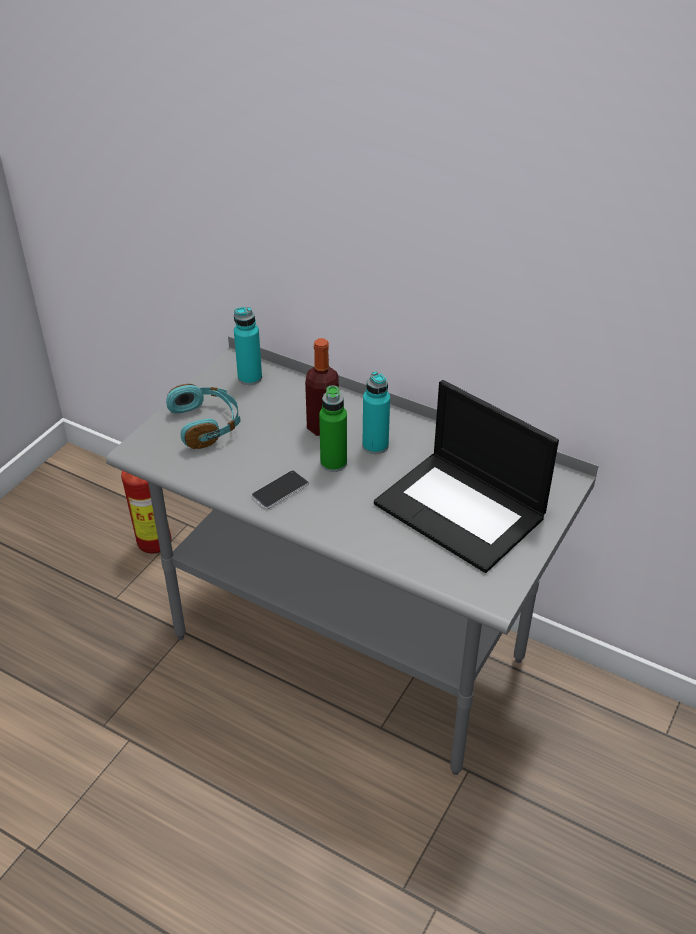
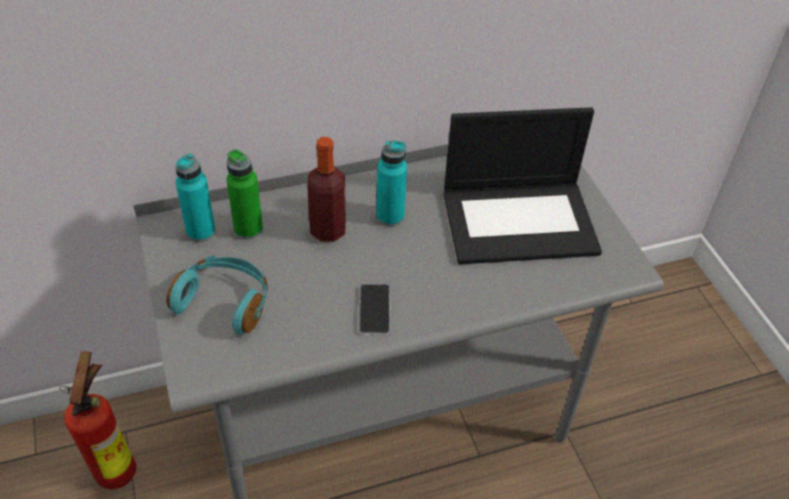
camera: 50 degrees left, 5 degrees up
green bottle [319,385,347,472] -> green bottle moved to [226,149,263,239]

